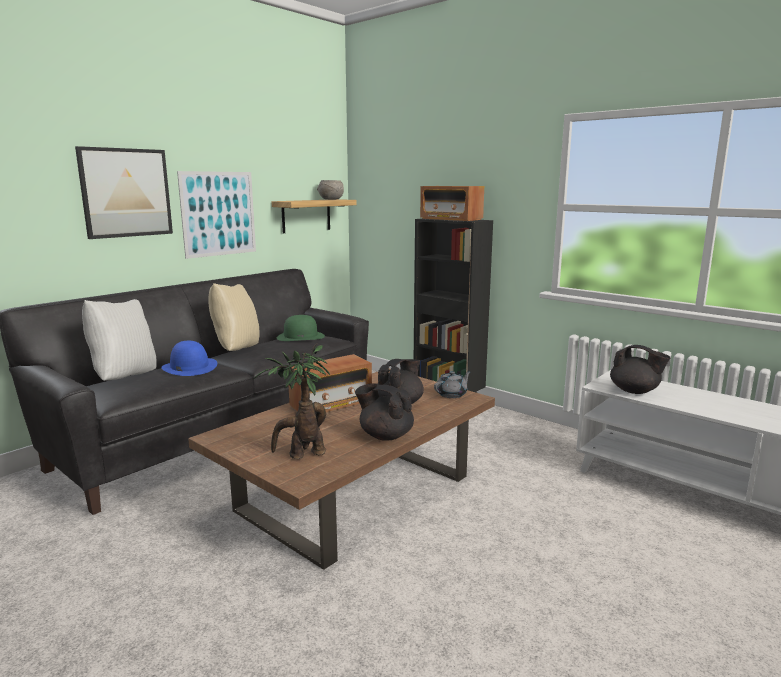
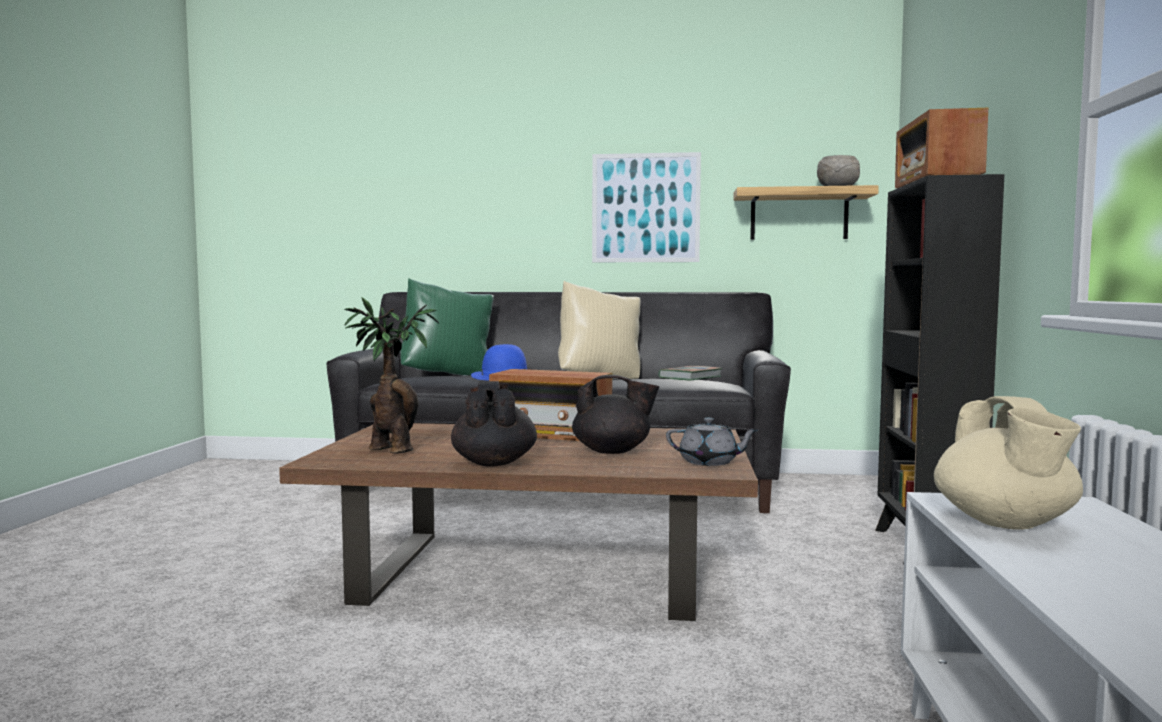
camera: 55 degrees right, 10 degrees down
picture [75,146,173,239] -> none
white pillow [82,299,157,381] -> green pillow [400,278,494,376]
green hat [277,315,325,341] -> book [658,366,722,381]
black teapot [610,345,671,394] -> beige teapot [934,396,1083,530]

